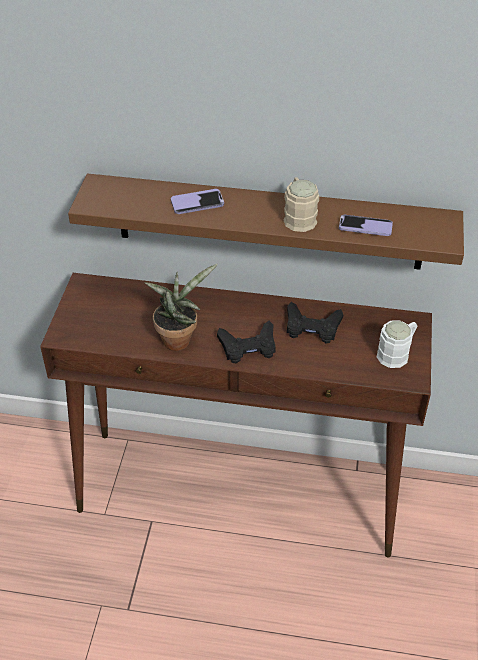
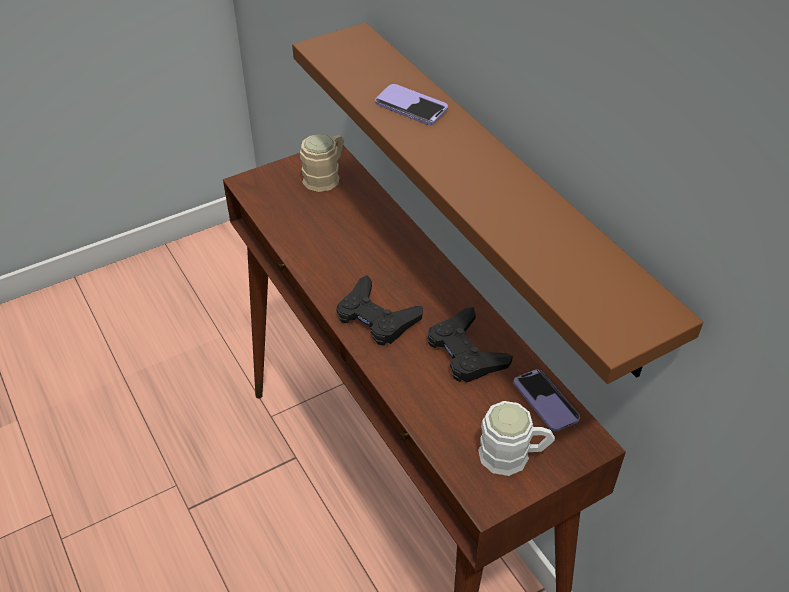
camera: 50 degrees right, 0 degrees up
potted plant [144,264,218,351] -> none
beige mug [283,177,319,232] -> beige mug moved to [300,134,344,192]
phone [339,215,393,236] -> phone moved to [513,370,580,431]

